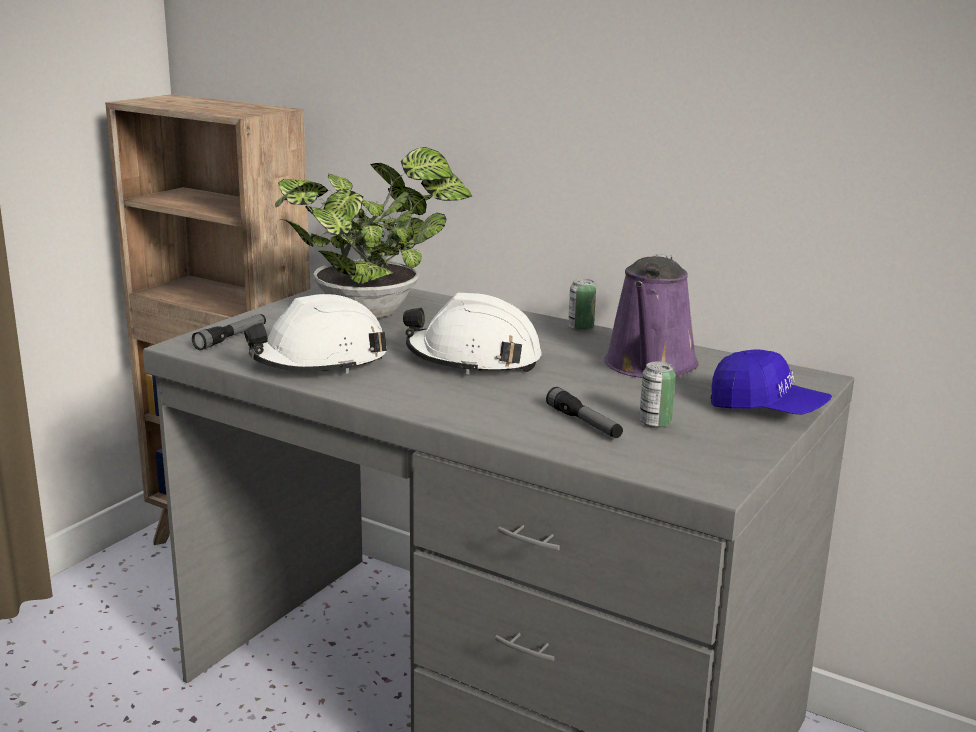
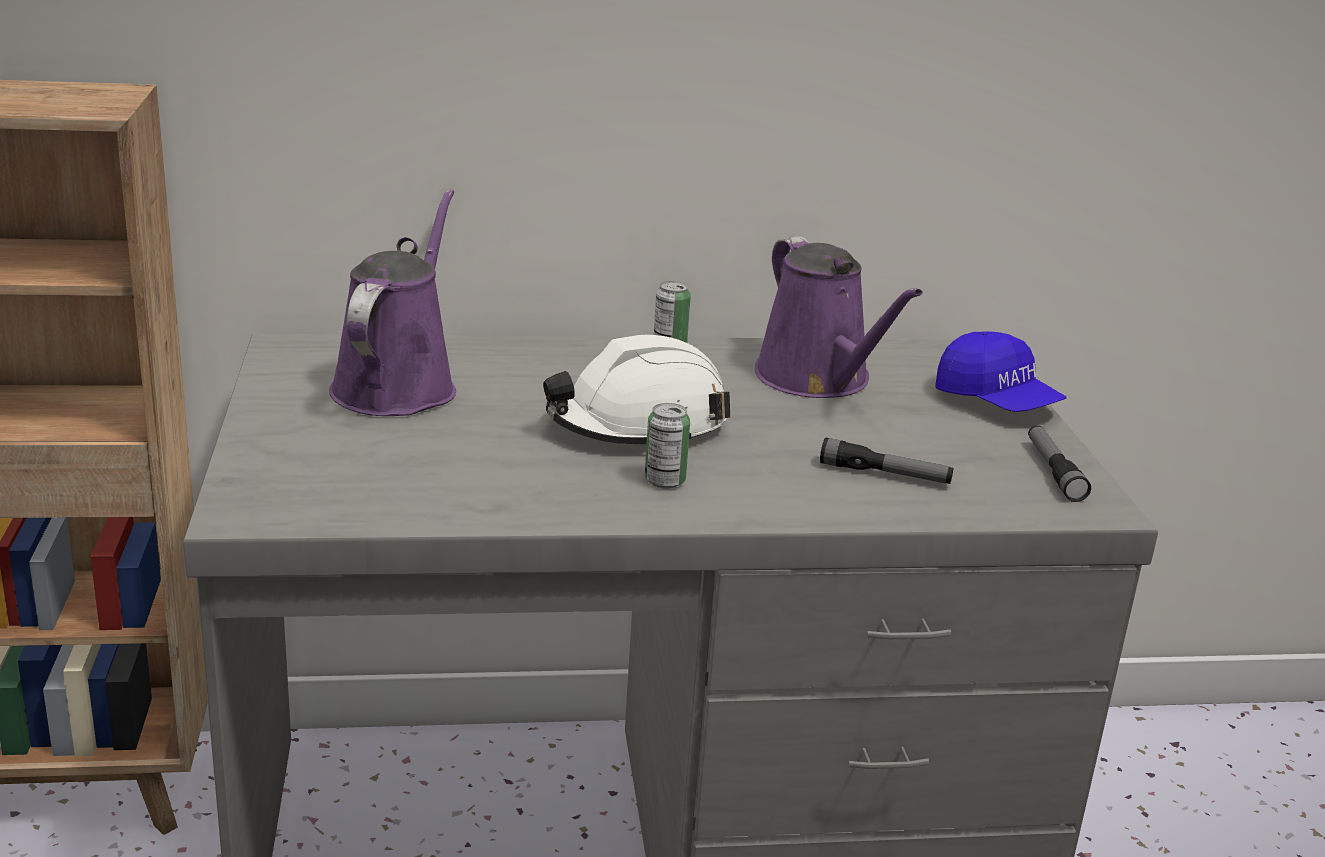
camera: 40 degrees left, 5 degrees up
flashlight [192,314,266,350] -> flashlight moved to [1028,425,1091,502]
white hard hat [244,294,387,374] -> none
potted plant [275,147,473,318] -> purple watering can [329,189,456,416]
can [639,362,676,428] -> can moved to [645,403,690,488]
blue cap [711,350,832,415] -> blue cap turned 60 degrees clockwise [935,331,1066,412]

